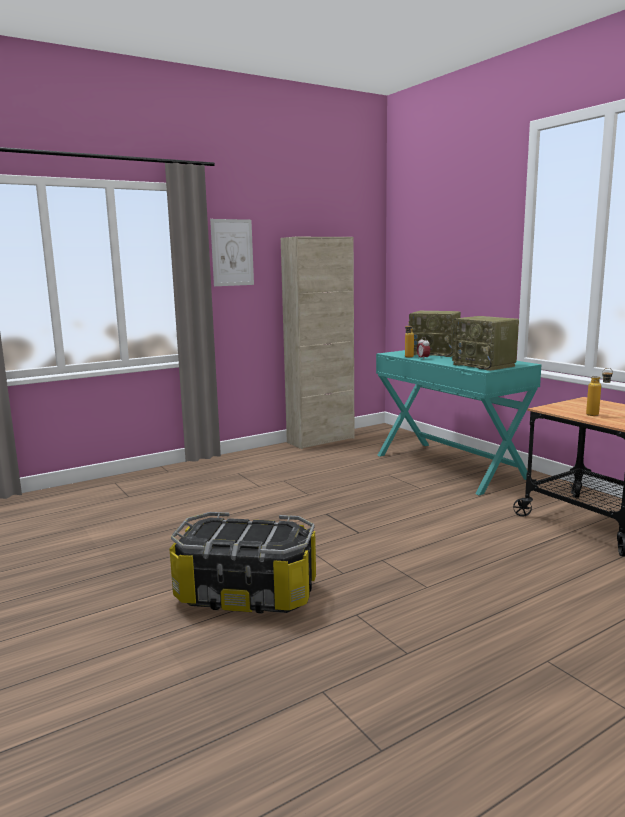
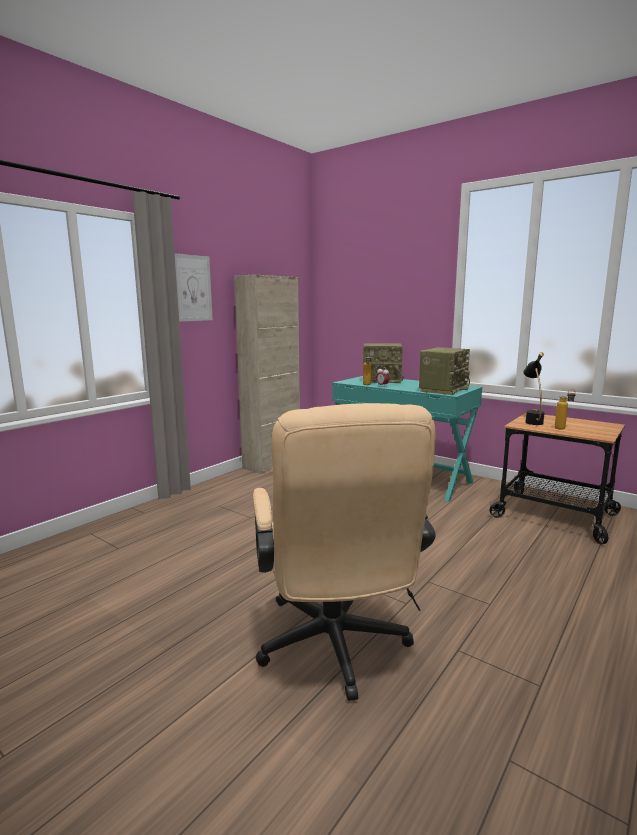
camera: 20 degrees left, 0 degrees up
storage box [170,512,316,614] -> beige office chair [253,403,436,701]
radio [452,316,519,371] -> radio turned 90 degrees counterclockwise [419,347,470,395]
none -> black table lamp [523,352,545,425]

